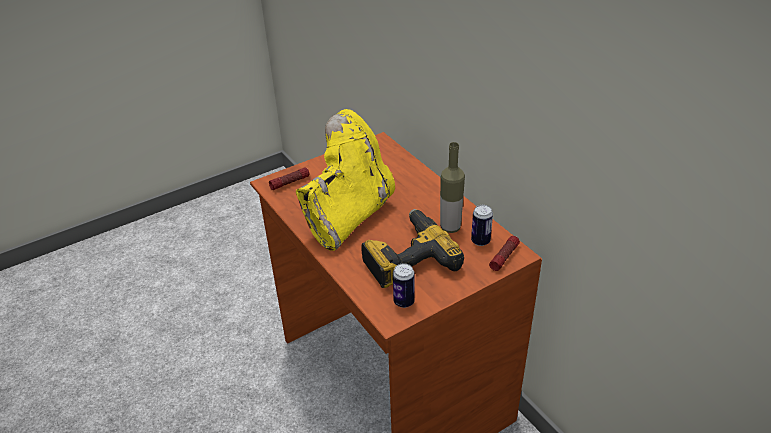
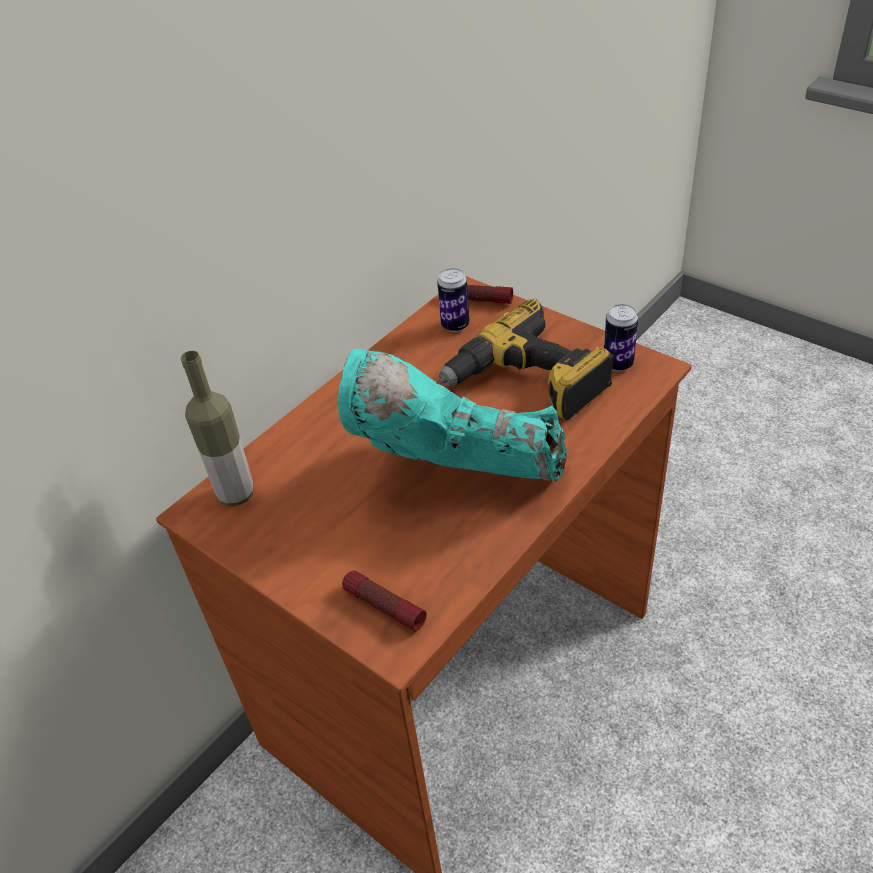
camera: 105 degrees left, 5 degrees up
yellow boot [296,109,395,251] -> turquoise boot [338,349,567,481]
bottle [440,142,465,233] -> bottle moved to [181,351,254,506]

